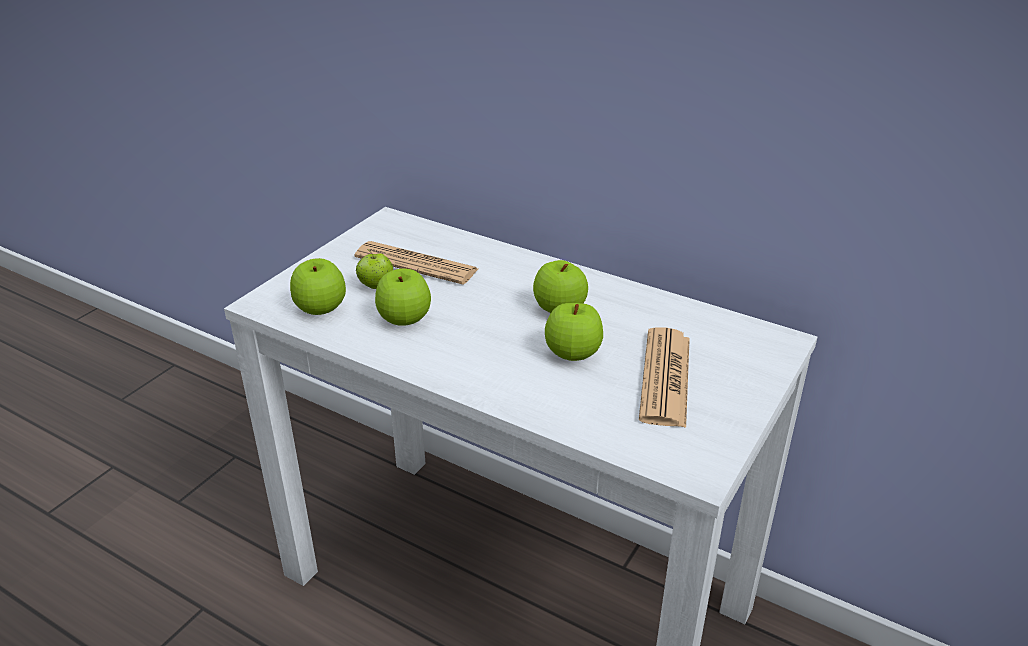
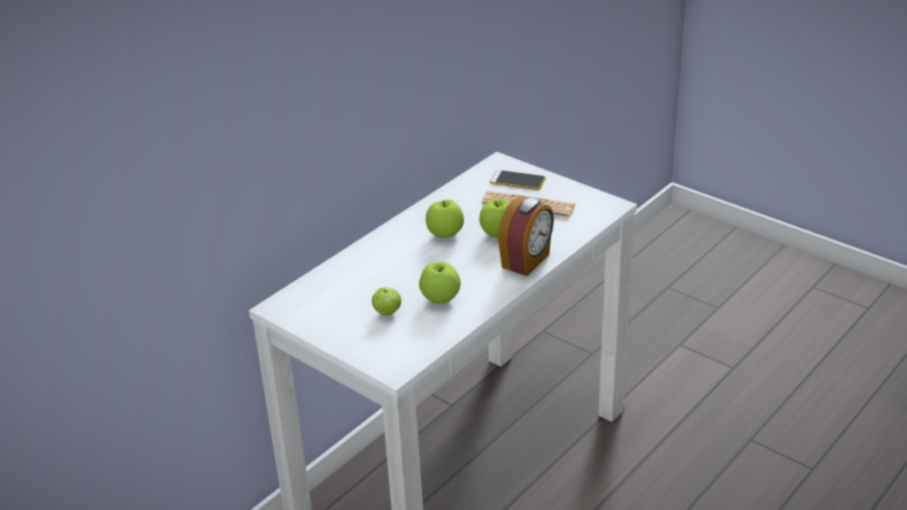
camera: 80 degrees left, 0 degrees up
apple [290,258,346,315] -> none
newspaper [355,241,478,285] -> none
none -> phone [490,170,546,190]
none -> alarm clock [498,197,554,276]

